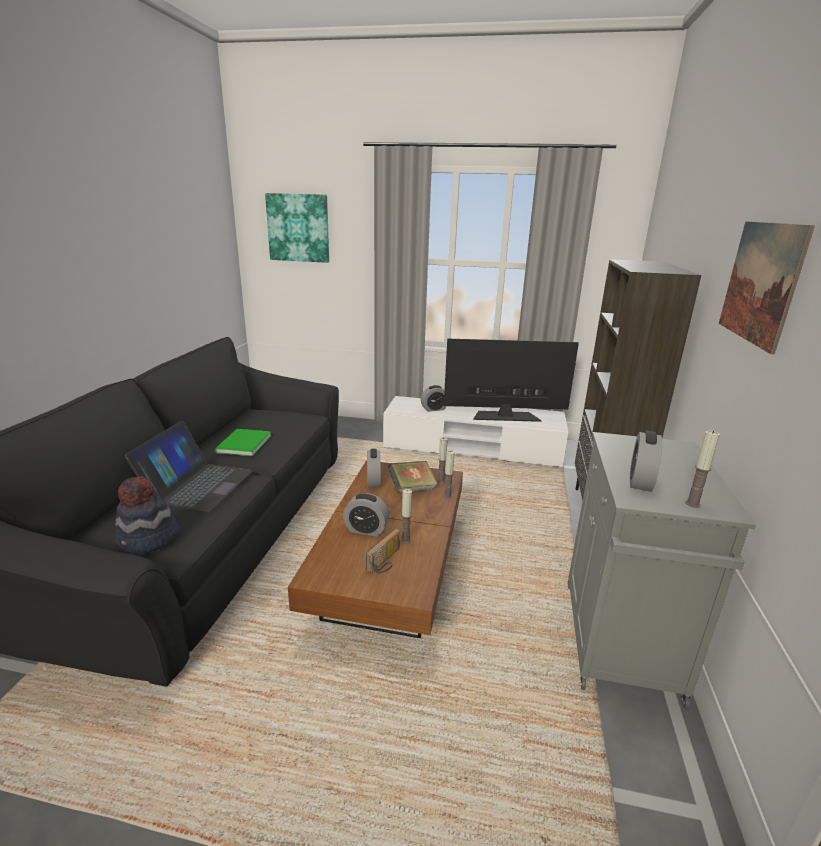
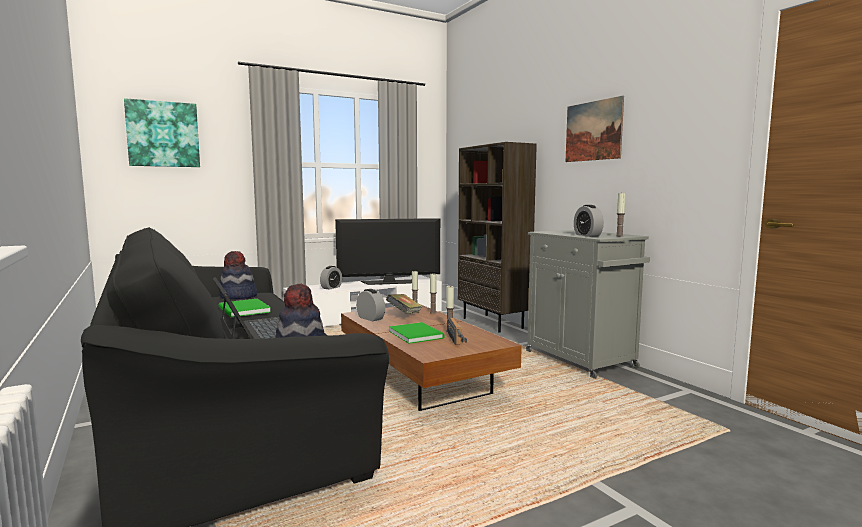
camera: 40 degrees left, 15 degrees down
alarm clock [343,493,389,536] -> green book [389,322,444,344]
television [444,339,579,422] -> television turned 150 degrees counterclockwise [335,218,440,285]
none -> hat [219,251,257,299]

